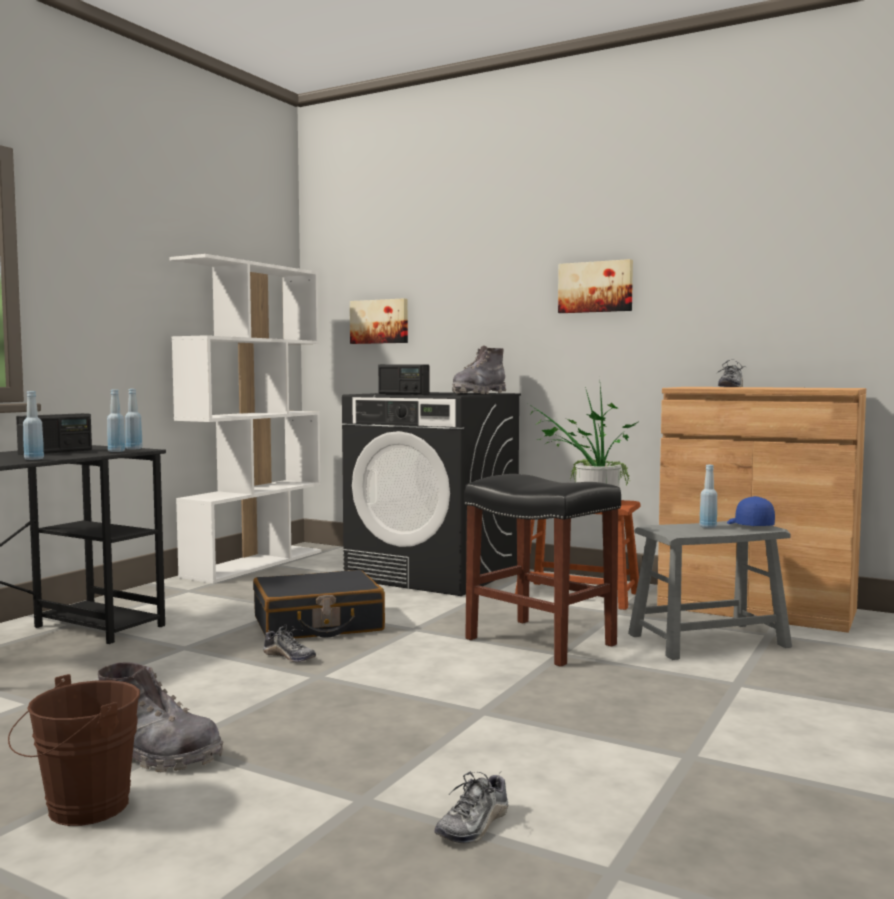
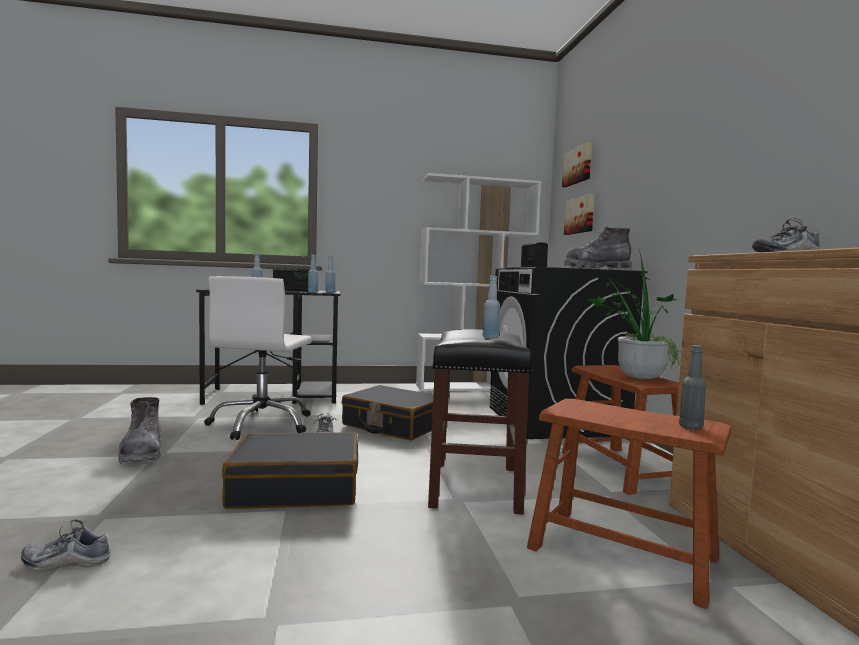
camera: 50 degrees right, 0 degrees up
brown bucket [8,674,140,826] -> none
picture [558,259,633,313] -> picture moved to [562,142,592,187]
grey stool [628,521,792,660] -> brown stool [527,399,731,609]
blue bottle [700,465,717,528] -> blue bottle moved to [483,276,500,339]
blue cap [727,496,775,526] -> grey bottle [679,345,706,429]
none -> white office chair [204,276,312,440]
none -> black suitcase [222,432,358,509]

